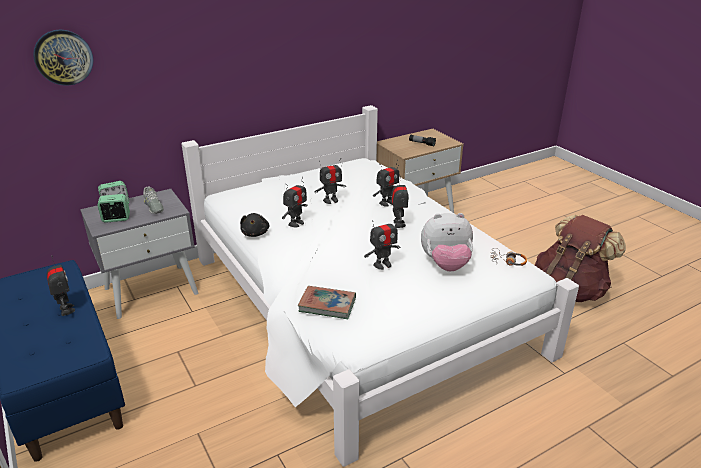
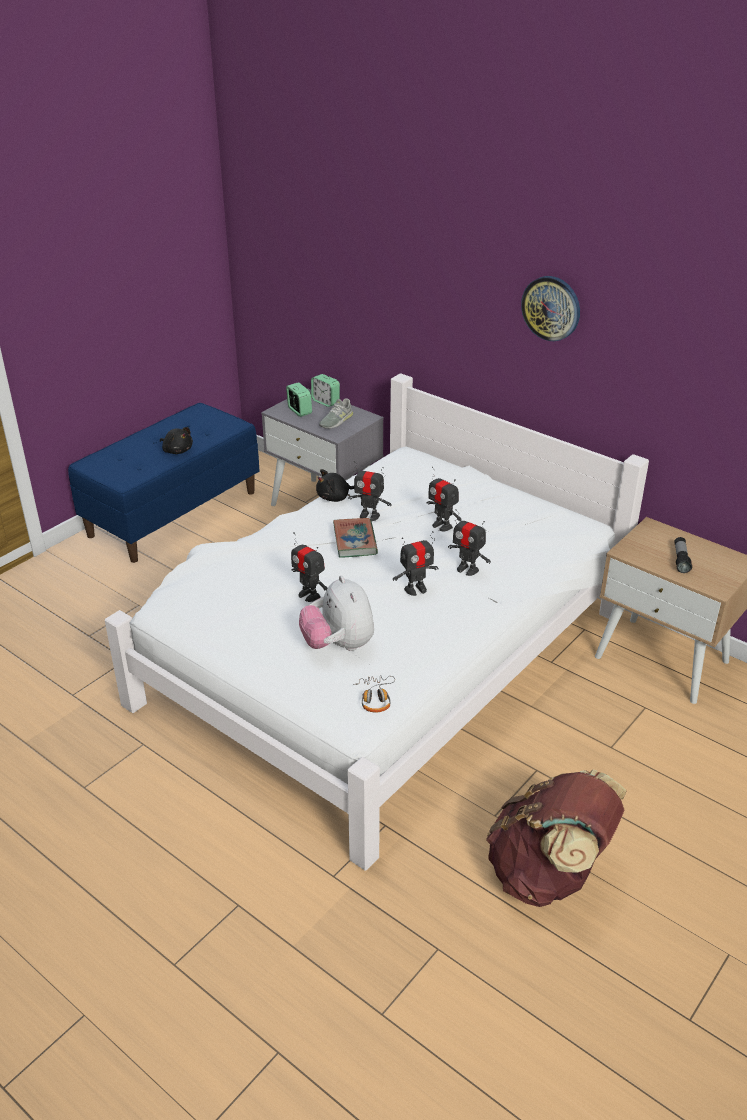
camera: 70 degrees right, 5 degrees up
wall clock [33,30,93,86] -> wall clock moved to [521,276,580,341]
toy robot [47,255,75,316] -> black plush toy [160,427,193,454]
book [298,286,356,319] -> book moved to [333,518,378,558]

